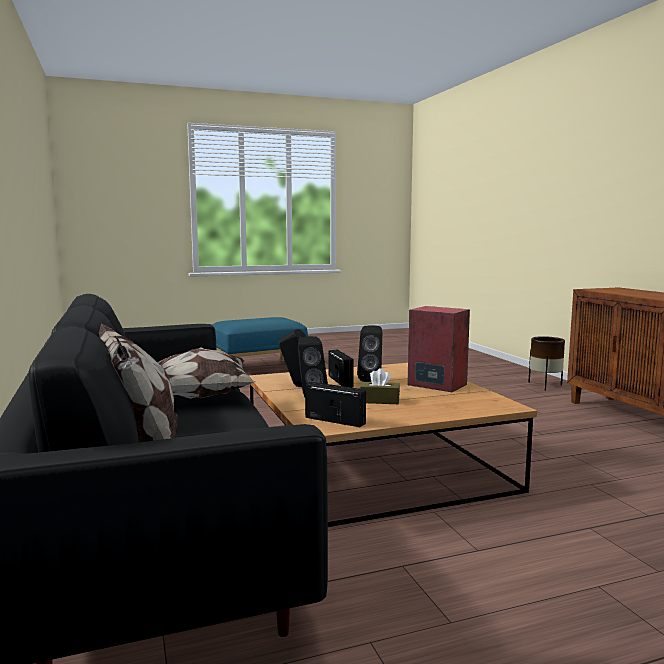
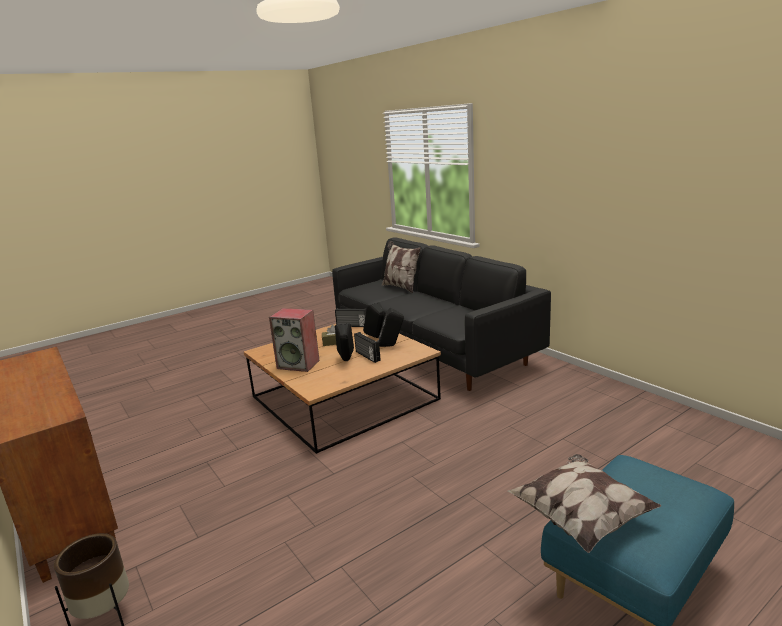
camera: 165 degrees right, 10 degrees up
pillow [158,347,255,399] -> pillow moved to [507,454,661,553]

